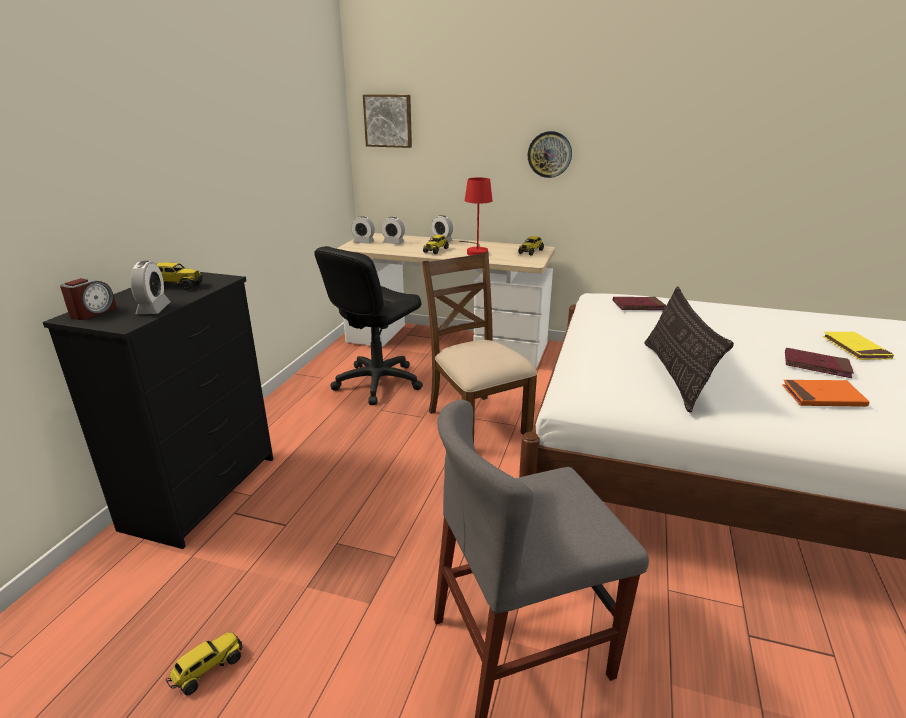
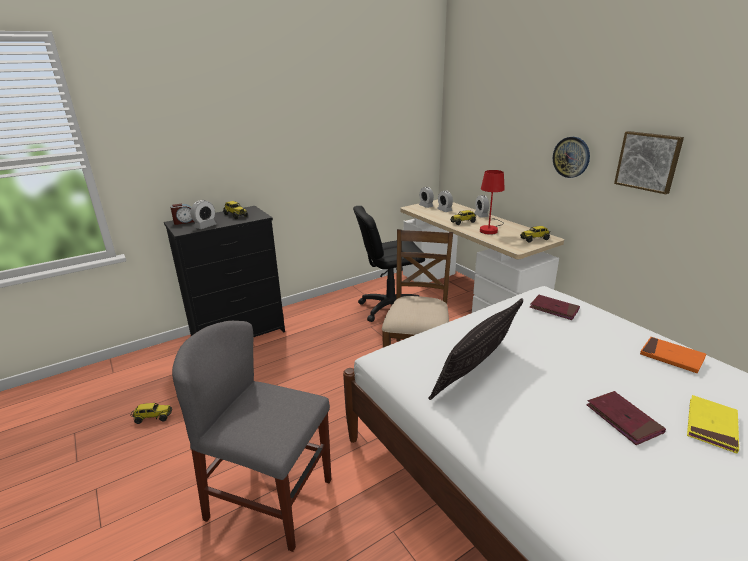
camera: 40 degrees right, 0 degrees up
picture [363,94,412,148] -> picture moved to [614,131,684,194]
orange book [782,380,870,407] -> orange book moved to [640,337,706,373]

